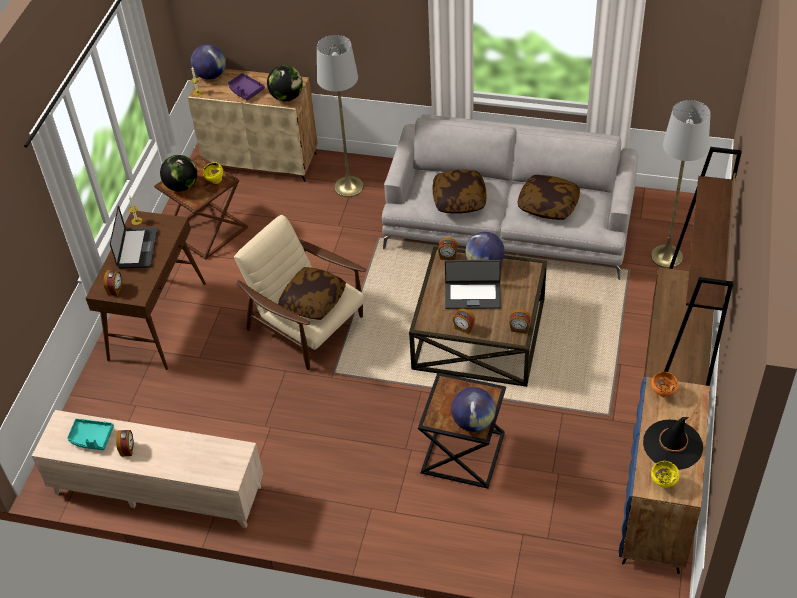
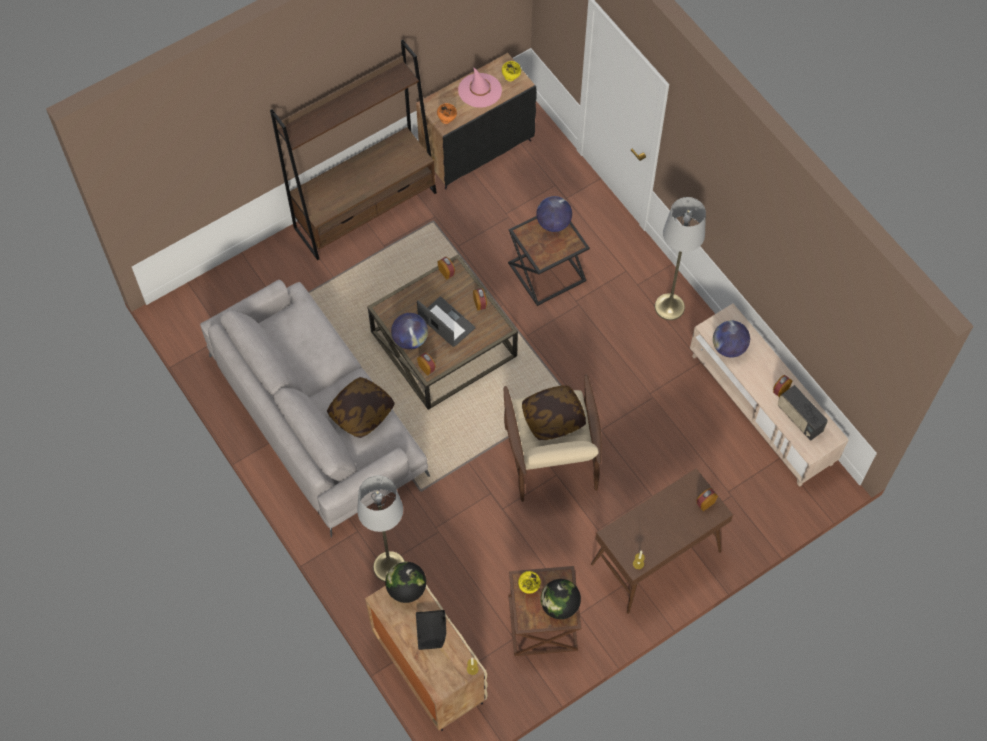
camera: 140 degrees left, 15 degrees up
turquoise tray [67,419,114,450] -> radio [778,385,828,441]
laptop [110,205,158,269] -> none
globe [191,44,226,80] -> globe moved to [713,321,750,358]
purple tray [228,73,265,100] -> black tray [416,610,446,650]
pillow [518,175,580,220] -> none
blue cabinet [619,376,710,574] -> black cabinet [416,53,537,189]
black hat [643,417,703,470] -> pink hat [458,67,502,107]
grey floor lamp [651,100,710,268] -> grey floor lamp moved to [655,197,706,320]

